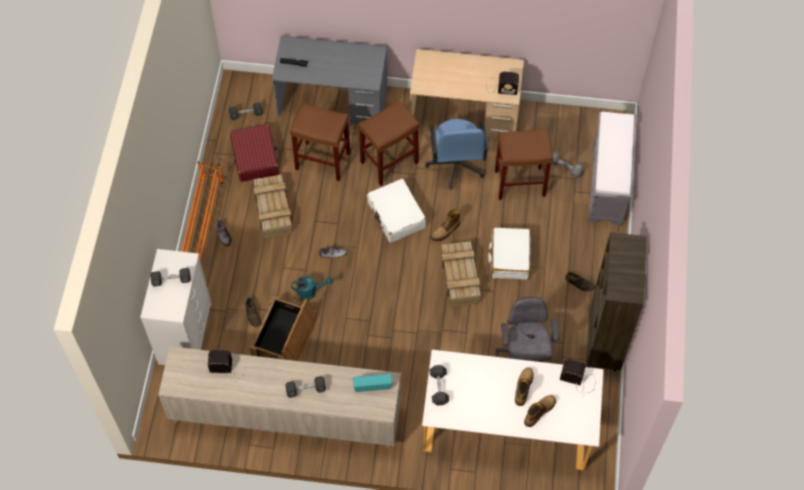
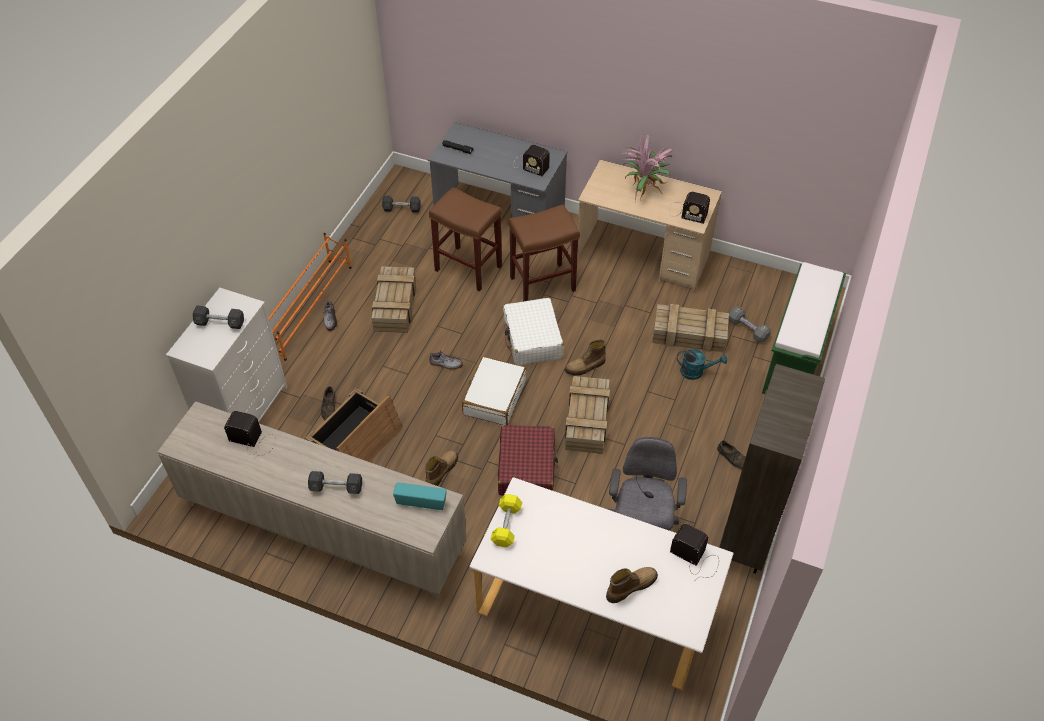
camera: 15 degrees right, 10 degrees down
red suitcase [230,124,279,182] -> red suitcase moved to [498,425,558,495]
turquoise watering can [291,276,332,300] -> turquoise watering can moved to [677,349,727,380]
blue office chair [425,119,489,190] -> none
grey dumbbell [429,365,449,405] -> yellow dumbbell [491,494,522,547]
white suitcase [488,227,531,280] -> white suitcase moved to [462,357,526,425]
brown stool [495,128,553,200] -> crate [652,304,729,352]
boot [515,367,534,406] -> boot moved to [425,450,458,486]
grey bench [588,112,636,226] -> green bench [762,262,846,394]
none -> radio [513,145,550,176]
none -> potted plant [621,135,673,201]

